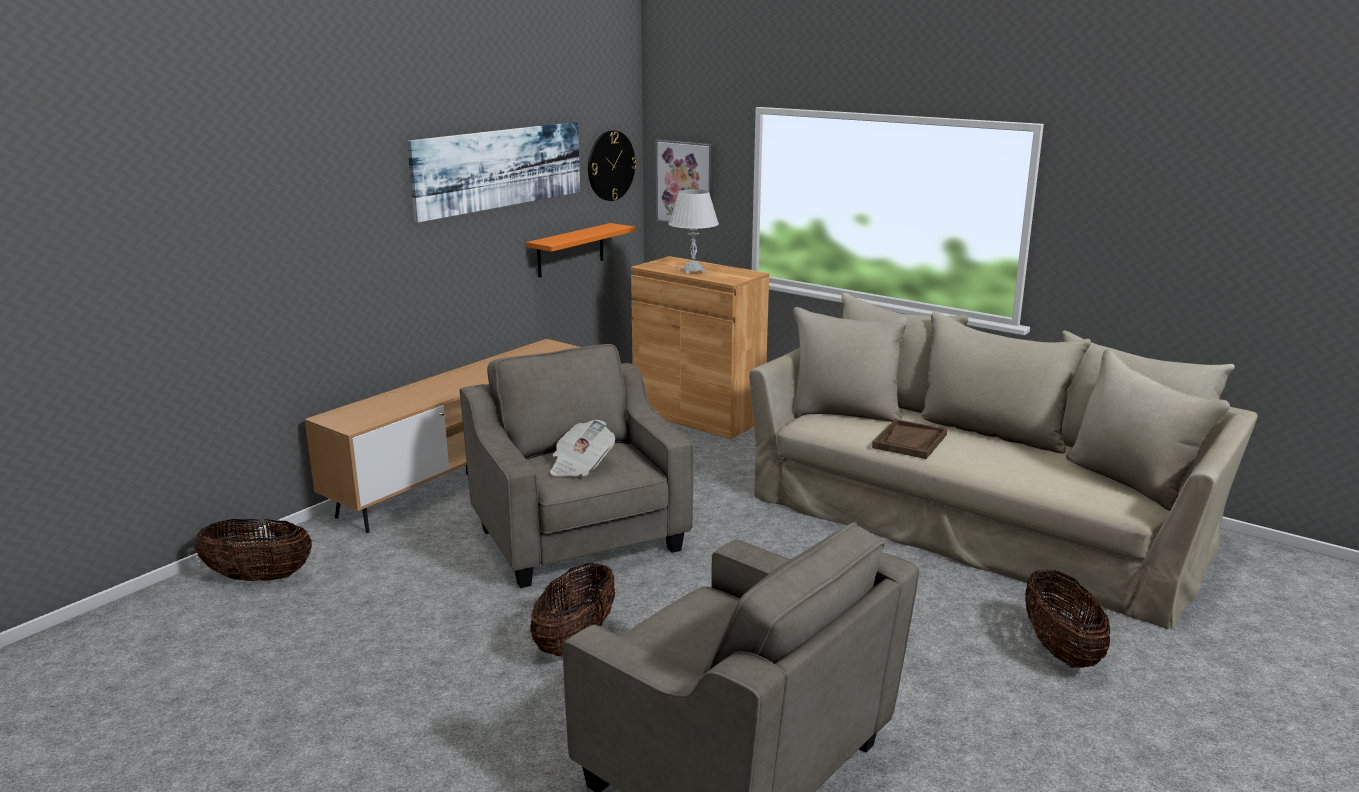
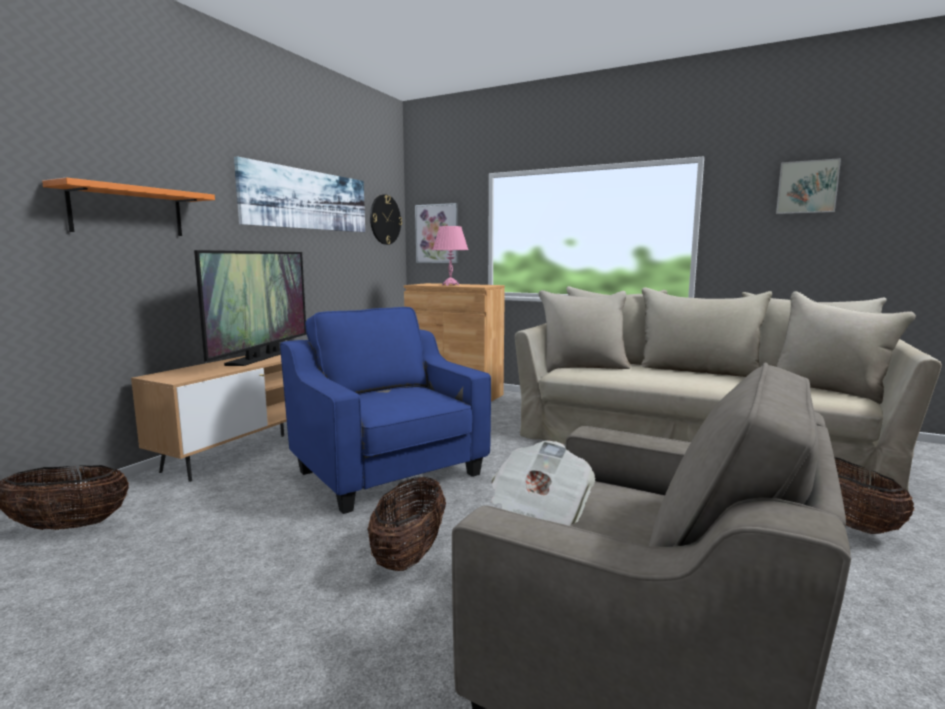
camera: 10 degrees left, 10 degrees down
grey armchair [460,344,693,588] -> blue armchair [280,307,491,514]
orange shelf [526,223,635,278] -> orange shelf moved to [42,177,215,236]
newspaper [550,420,615,476] -> newspaper moved to [491,441,595,526]
white table lamp [668,189,719,274] -> pink table lamp [432,226,469,286]
brown tray [872,419,947,459] -> none
none -> television [194,250,307,366]
none -> picture [776,158,841,214]

